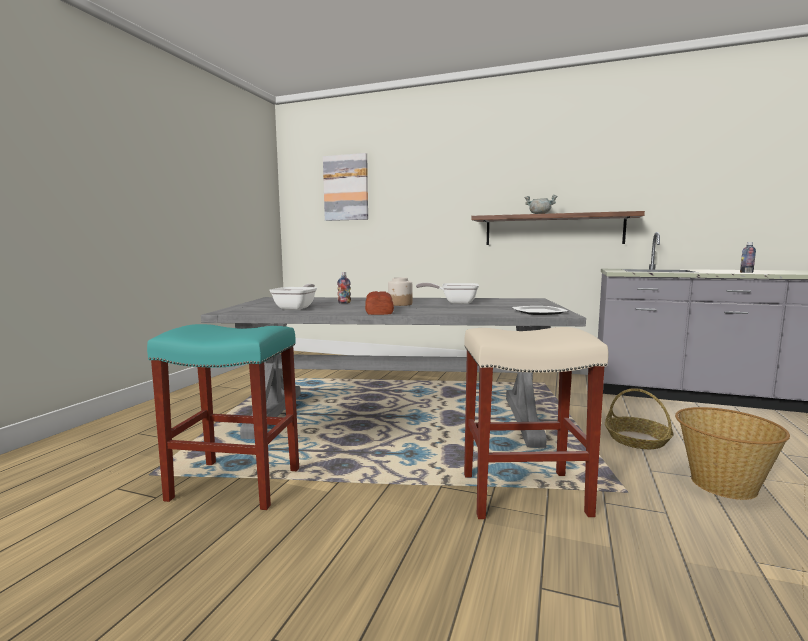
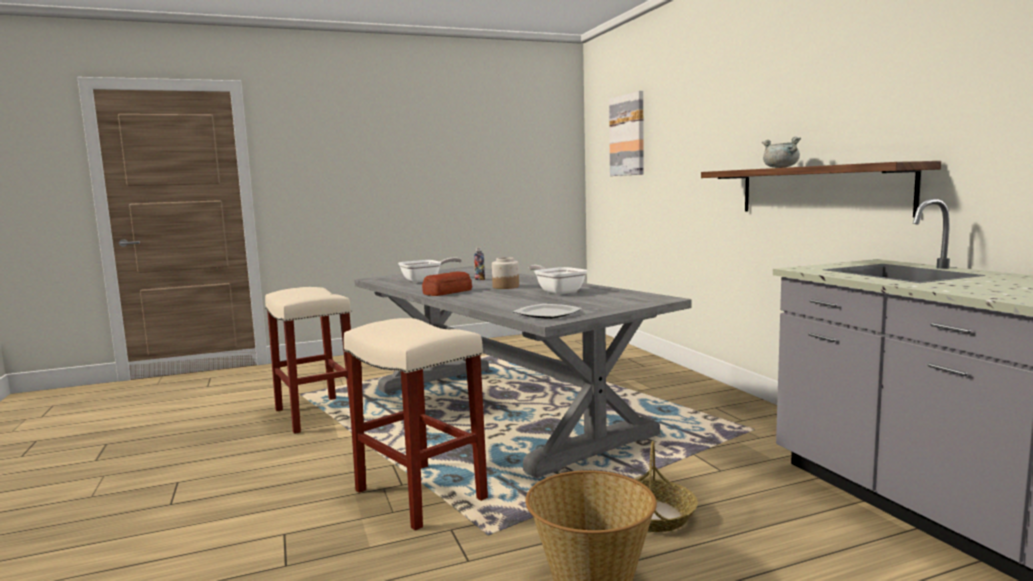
camera: 50 degrees right, 0 degrees up
turquoise stool [147,324,299,510] -> beige stool [265,287,351,434]
bottle [740,242,756,273] -> none

